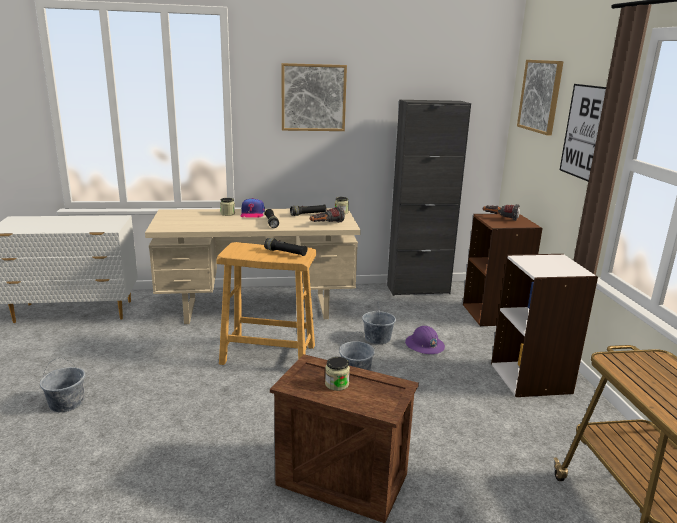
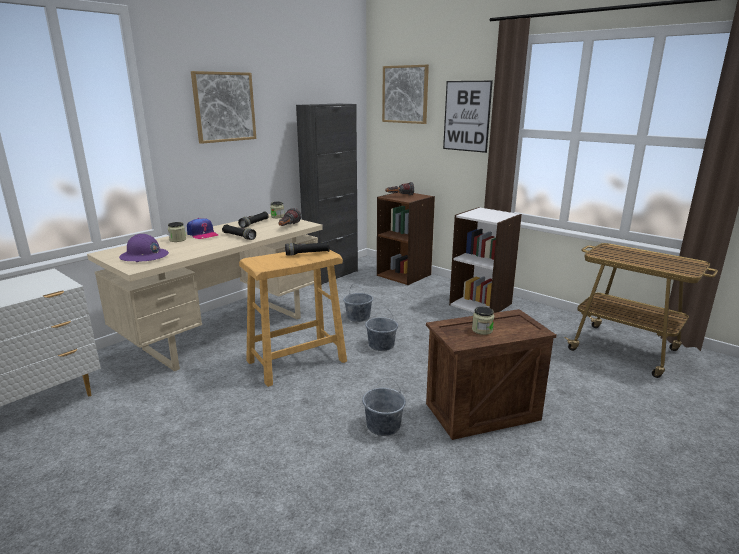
camera: 40 degrees left, 0 degrees up
grey bucket [40,357,85,412] -> grey bucket moved to [362,378,406,436]
purple hard hat [405,326,445,354] -> purple hard hat moved to [119,234,169,262]

